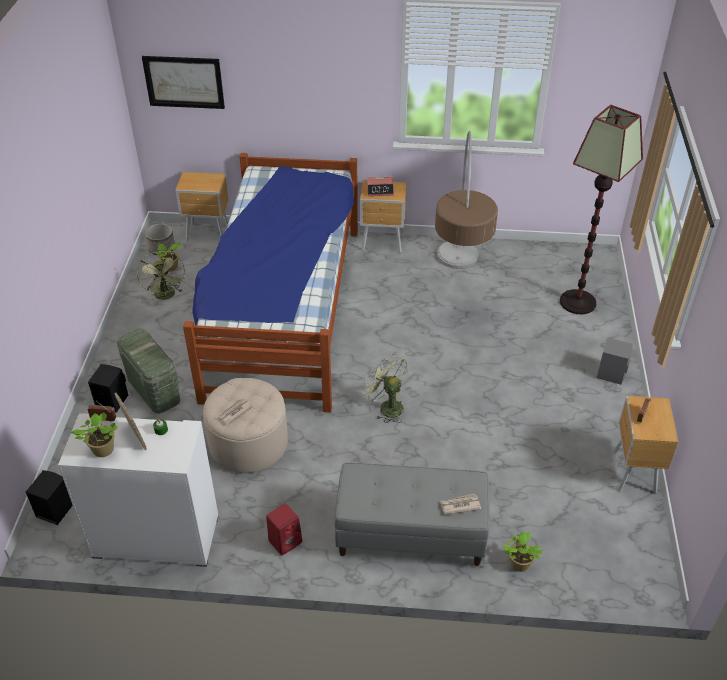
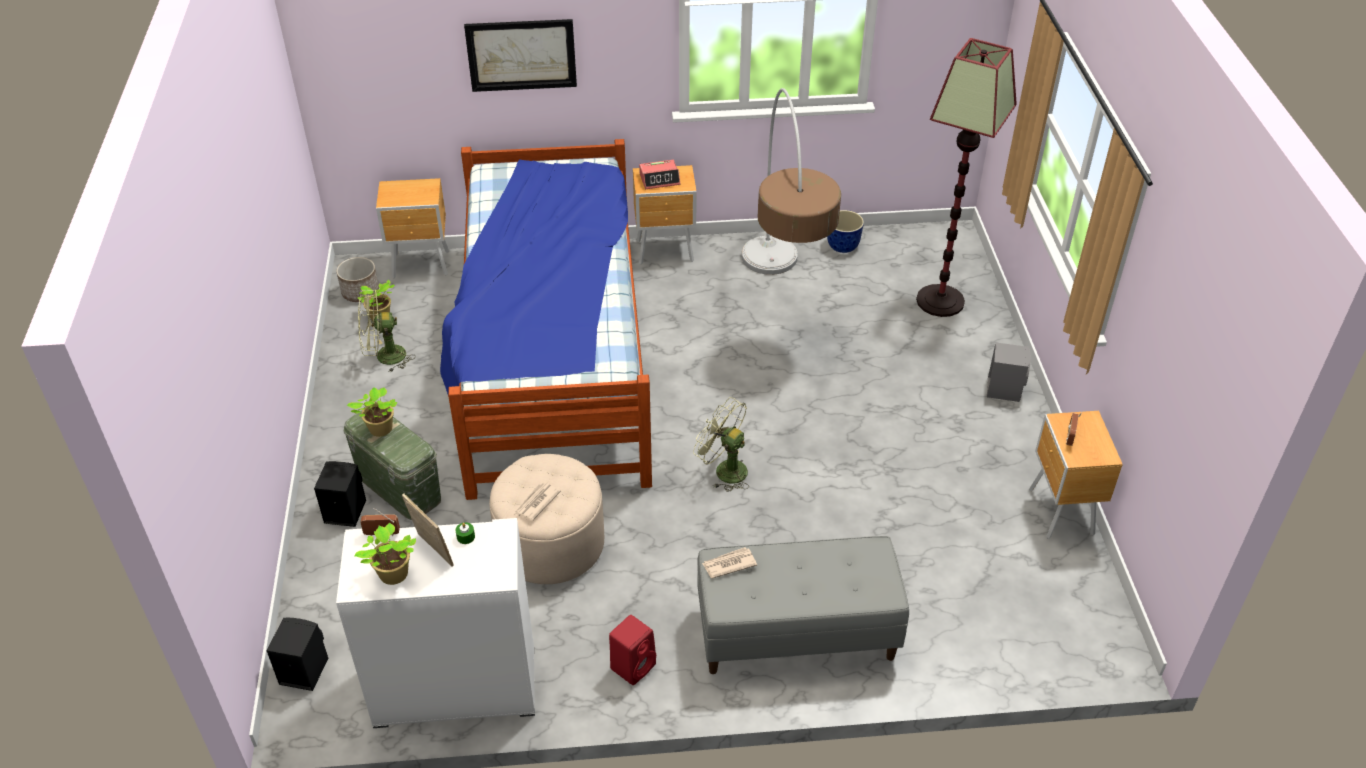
camera: 10 degrees left, 0 degrees up
green fan [137,251,185,302] -> green fan turned 105 degrees clockwise [358,289,416,373]
picture [142,56,225,109] -> picture moved to [464,19,577,92]
newspaper [440,494,481,515] -> newspaper moved to [702,547,757,579]
potted plant [502,532,543,572] -> potted plant moved to [347,387,397,437]
none -> planter [827,210,864,253]

